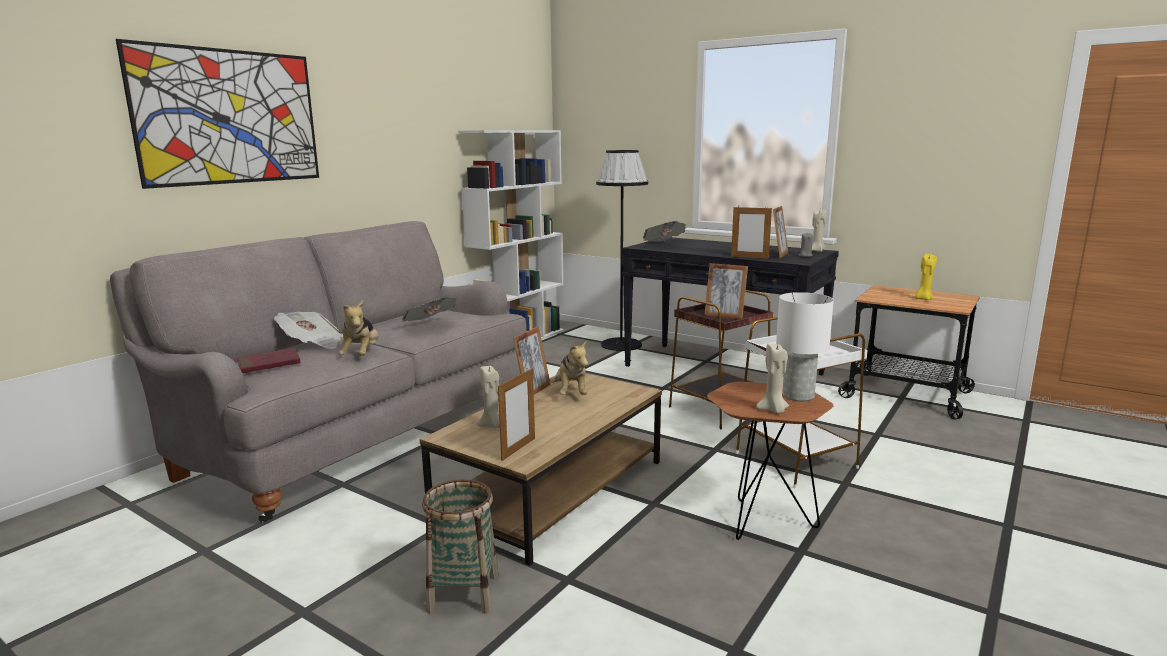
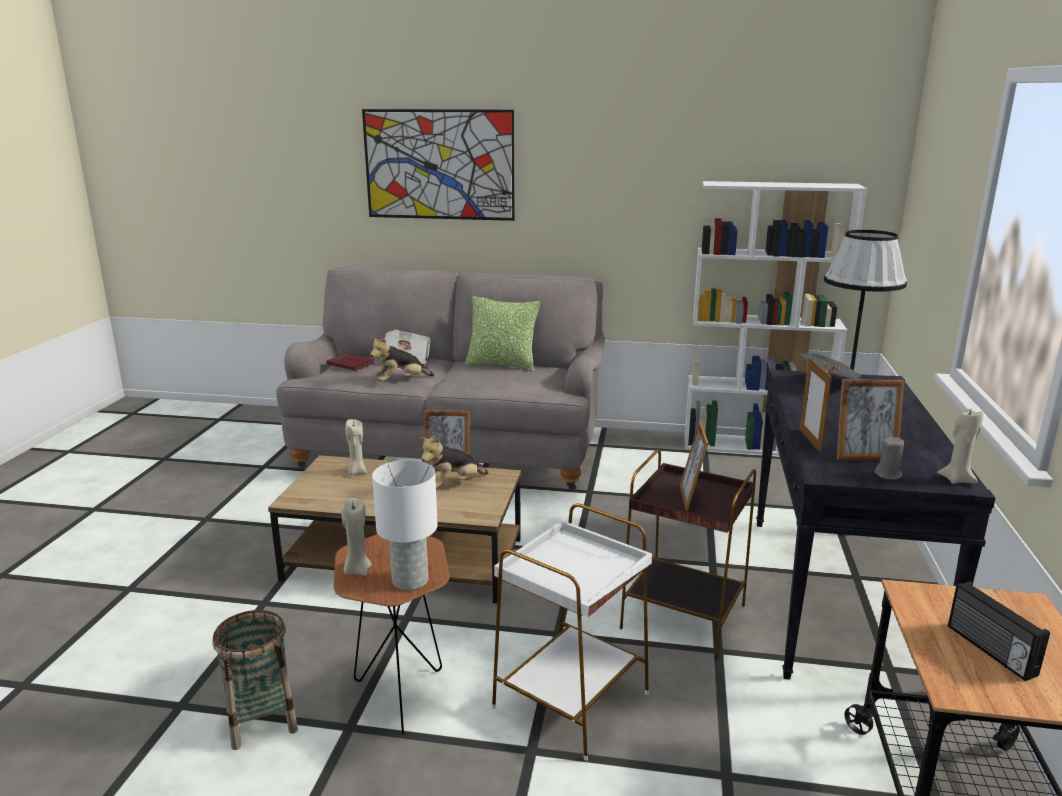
camera: 65 degrees right, 5 degrees up
newspaper [402,297,457,322] -> none
basket [422,479,499,614] -> basket moved to [212,610,298,750]
picture frame [498,368,535,461] -> none
yellow candle [915,254,937,300] -> radio [948,582,1050,681]
none -> pillow [465,296,540,372]

